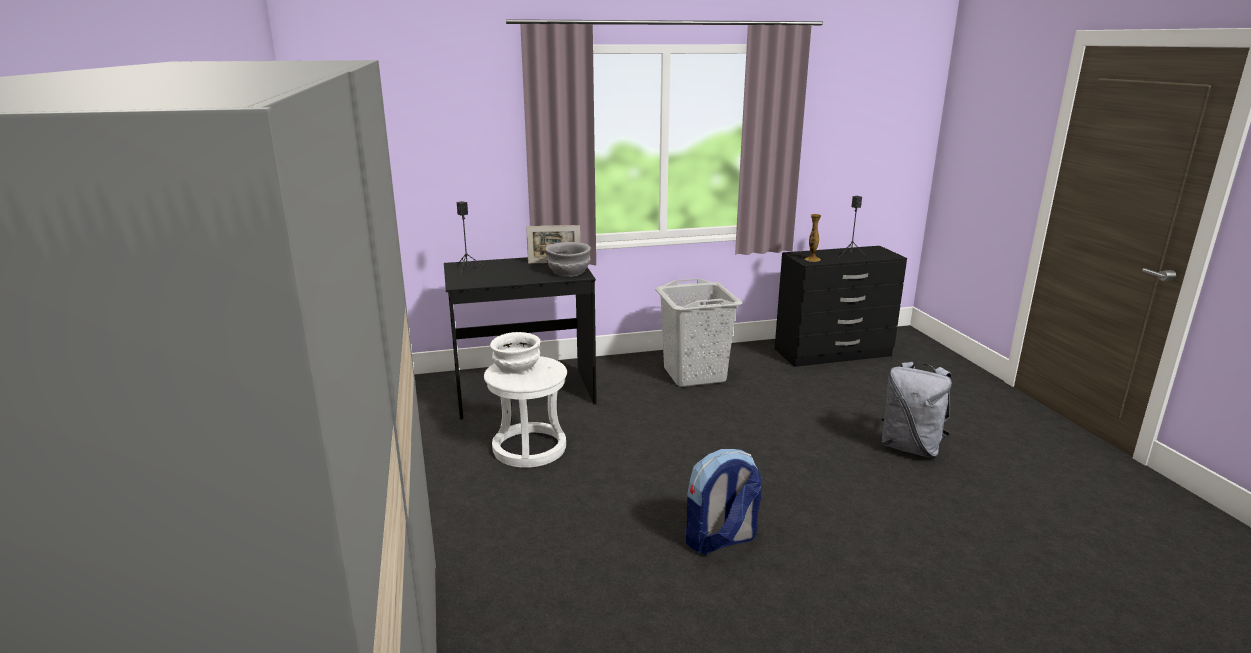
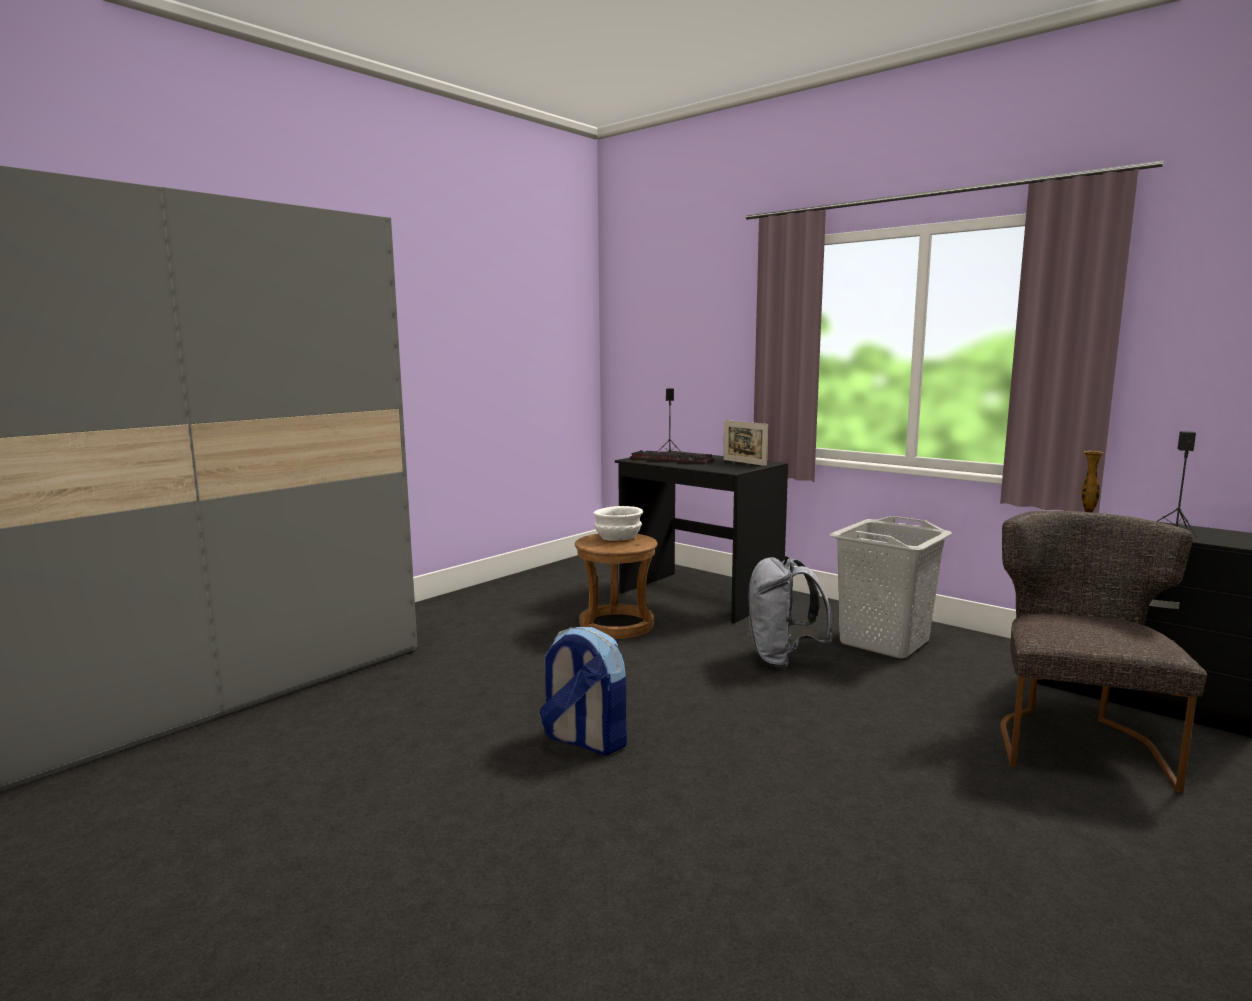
camera: 55 degrees right, 10 degrees down
white stool [484,356,567,468] -> brown stool [575,534,658,639]
grey bowl [545,242,591,277] -> none
grey backpack [881,362,952,458] -> grey backpack moved to [748,556,833,668]
none -> keyboard [630,450,713,464]
none -> grey chair [1000,511,1207,793]

